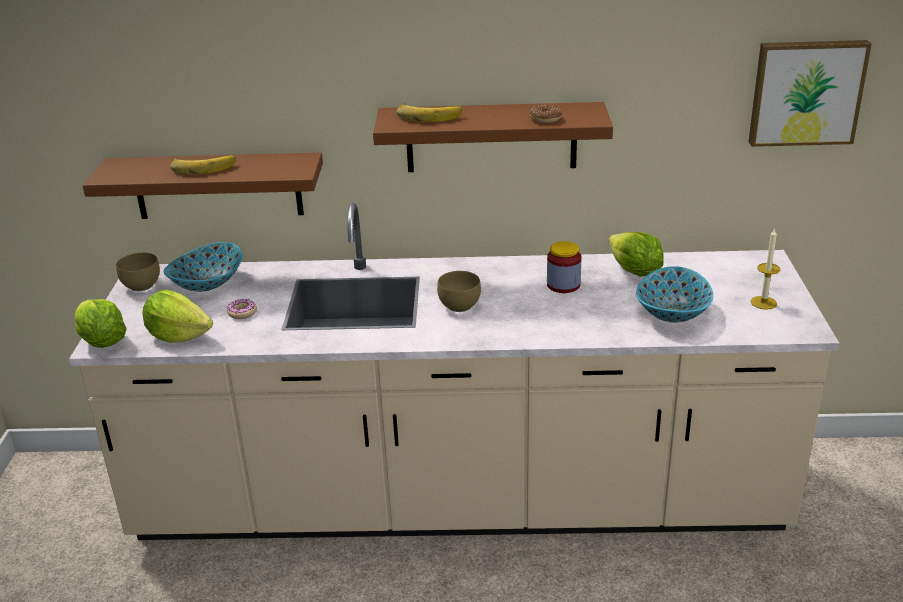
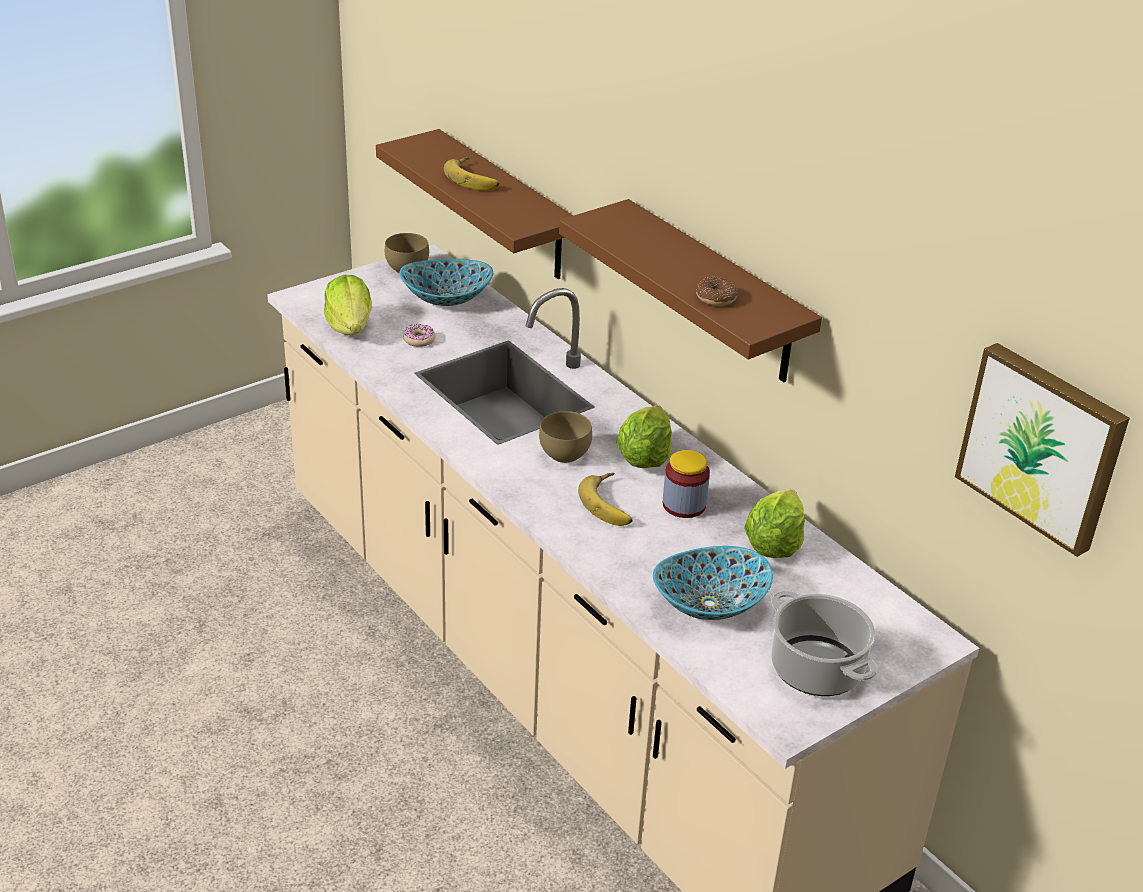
camera: 50 degrees right, 5 degrees up
lettuce [75,299,127,348] -> lettuce moved to [616,405,672,468]
banana [396,103,462,122] -> banana moved to [578,473,632,526]
candle [751,228,780,310] -> cooking pot [771,591,878,696]

